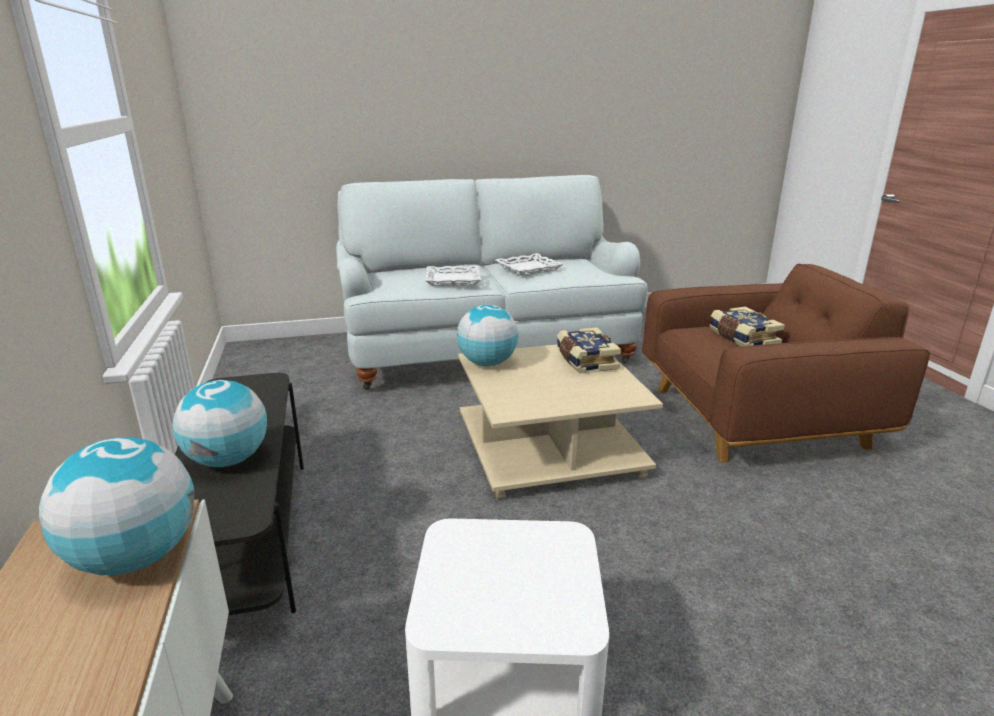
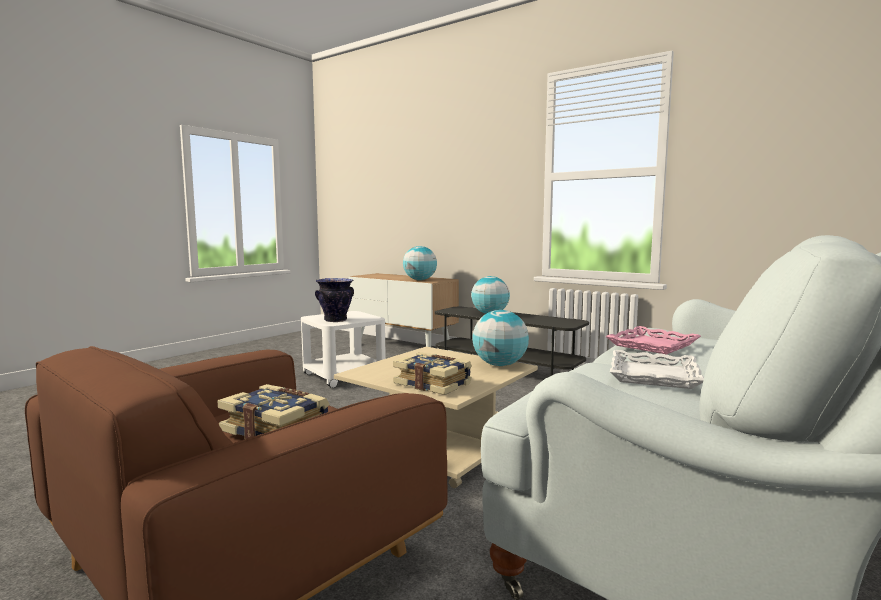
camera: 140 degrees right, 15 degrees down
white tray [425,265,482,286] -> pink tray [606,326,701,355]
none -> vase [315,278,354,322]

